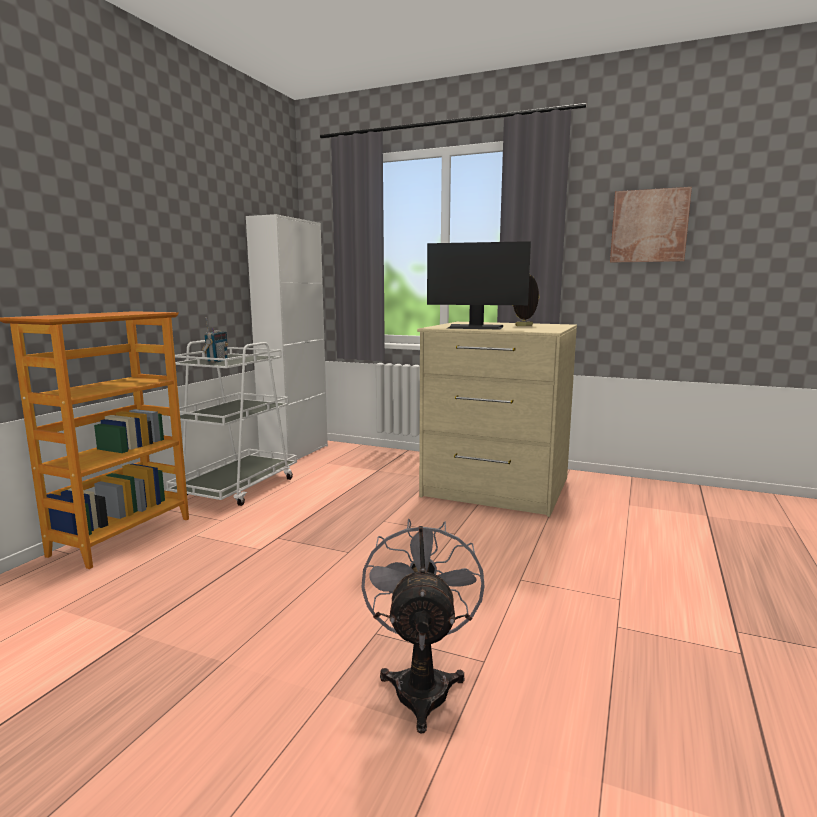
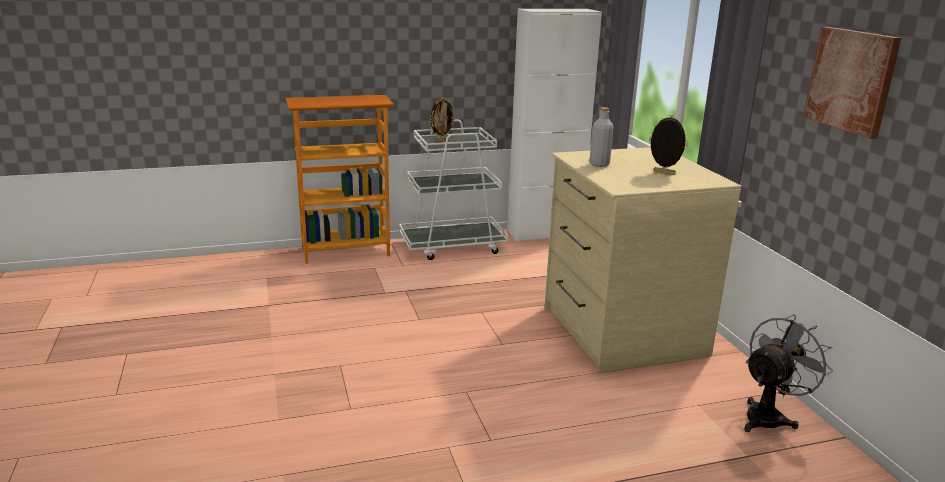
camera: 50 degrees right, 10 degrees up
radio [202,317,228,363] -> picture frame [430,98,455,142]
grey fan [362,519,485,733] -> grey fan moved to [744,314,833,432]
monitor [427,241,531,330] -> grey bottle [589,107,614,167]

